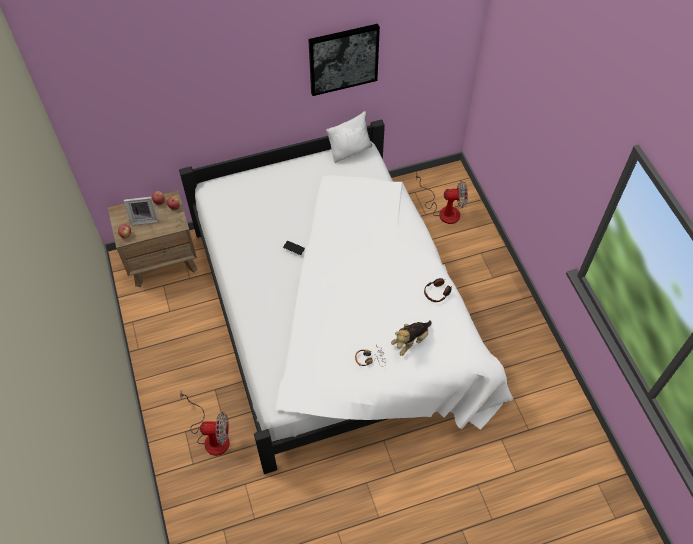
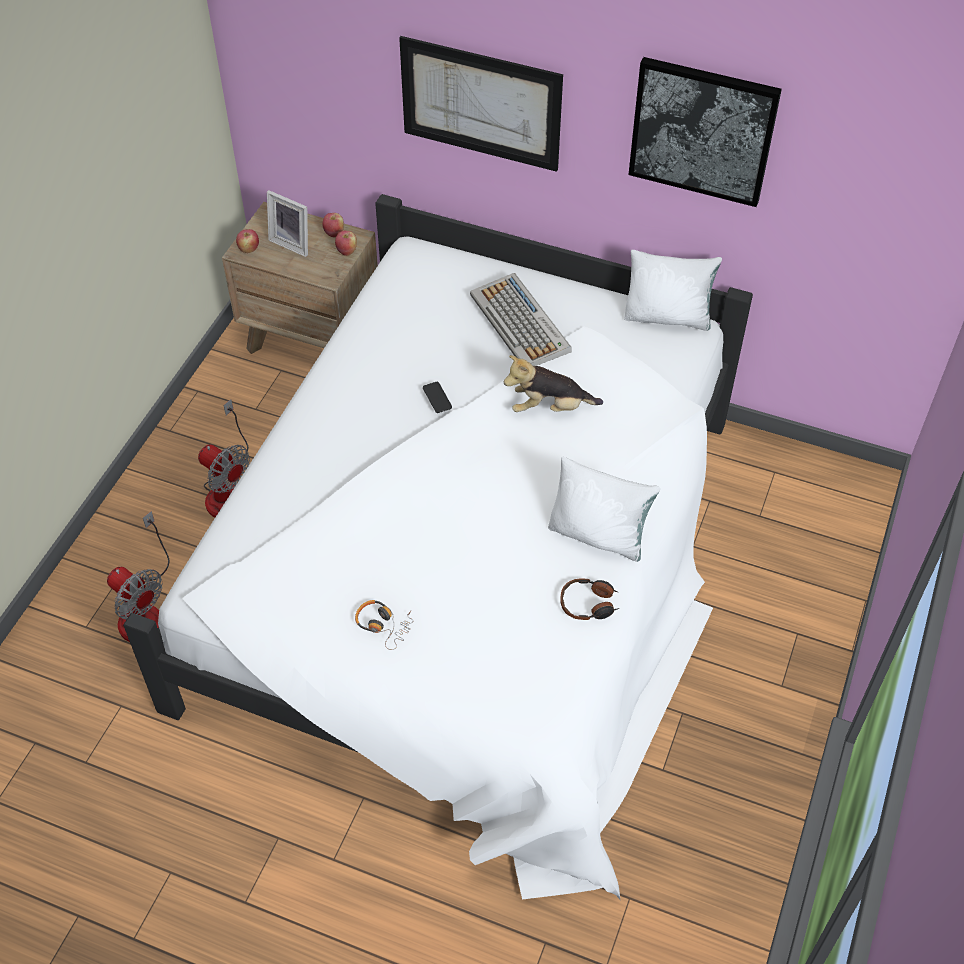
camera: 40 degrees right, 5 degrees down
plush toy [391,320,432,356] -> plush toy moved to [504,355,603,412]
fan [416,173,468,224] -> fan moved to [198,399,250,517]
none -> picture [399,36,563,172]
none -> keyboard [470,273,571,366]
none -> white pillow [548,456,661,562]

